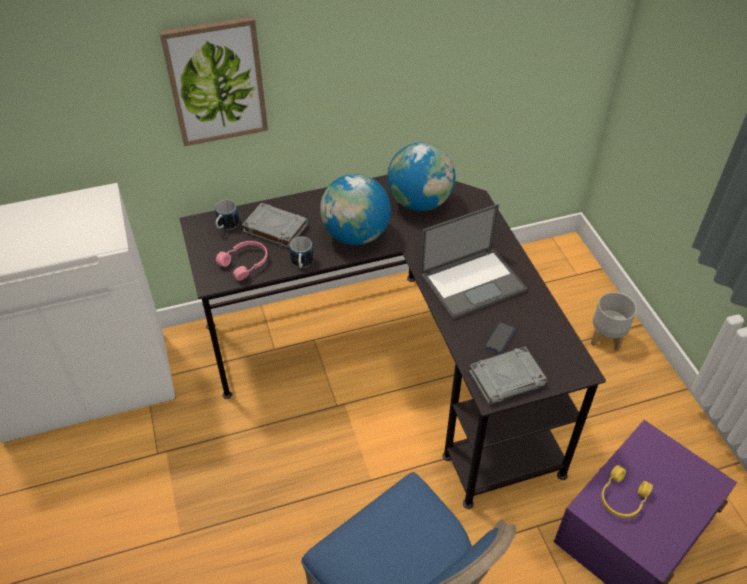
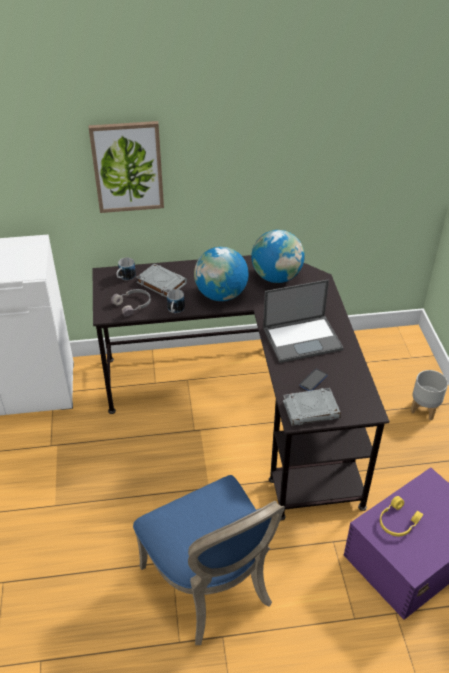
camera: 10 degrees right, 5 degrees down
pink headphones [216,241,267,281] -> grey headphones [111,289,151,317]

